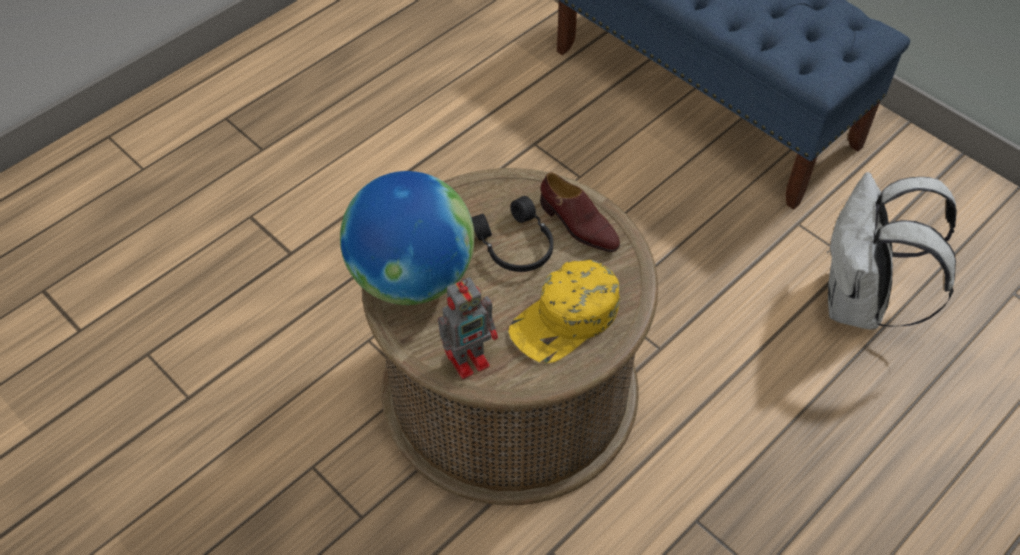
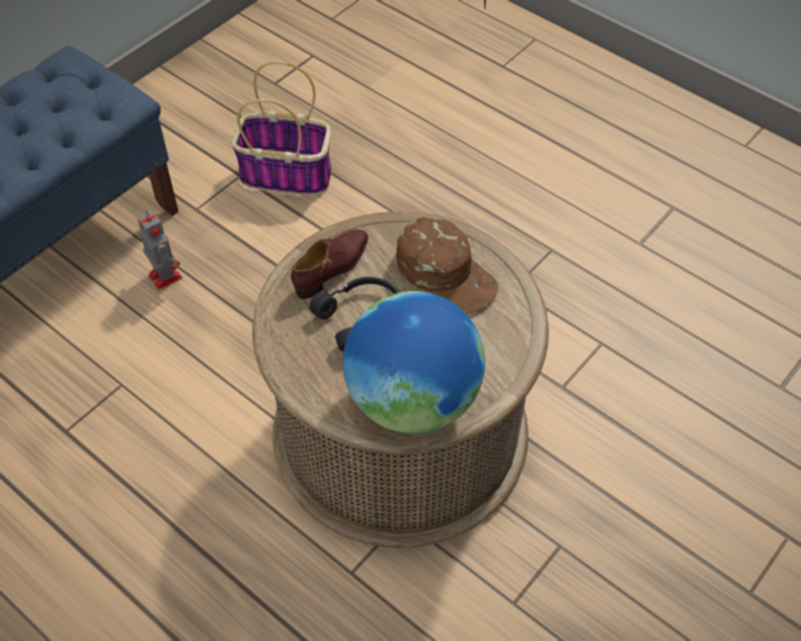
camera: 95 degrees left, 0 degrees up
toy robot [438,278,498,379] -> toy robot moved to [137,210,182,290]
yellow cap [508,260,620,363] -> brown cap [396,217,499,314]
white backpack [827,172,957,330] -> basket [231,61,331,196]

